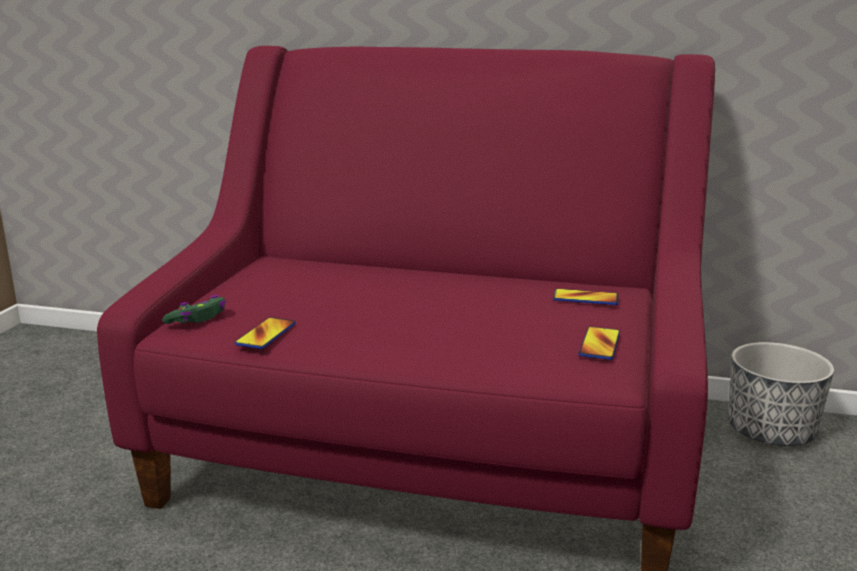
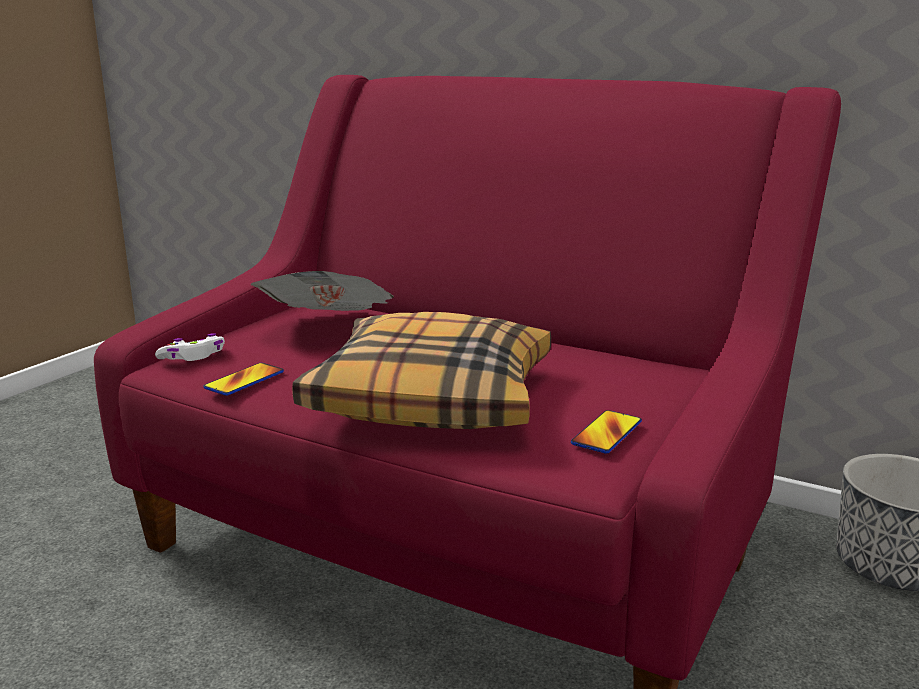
camera: 15 degrees right, 0 degrees up
green game controller [162,295,226,324] -> white game controller [155,333,225,361]
phone [553,289,619,305] -> none
none -> newspaper [250,271,394,311]
none -> pillow [292,312,551,429]

